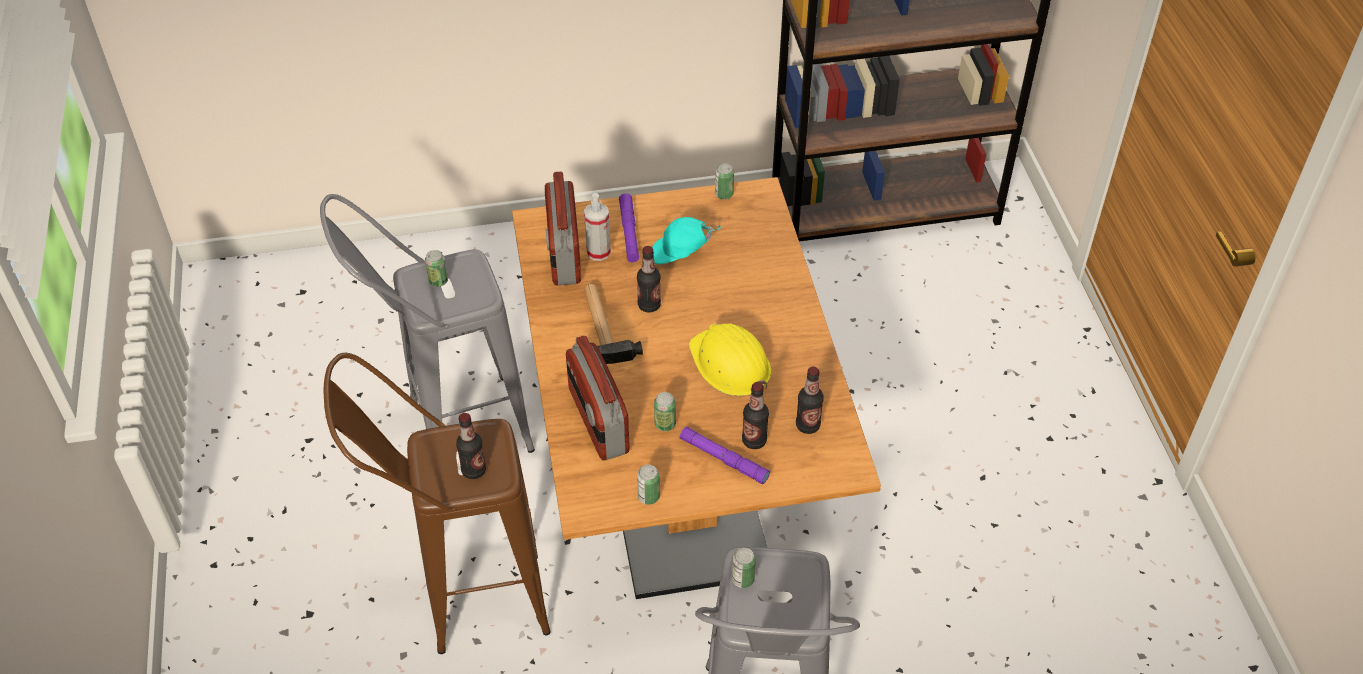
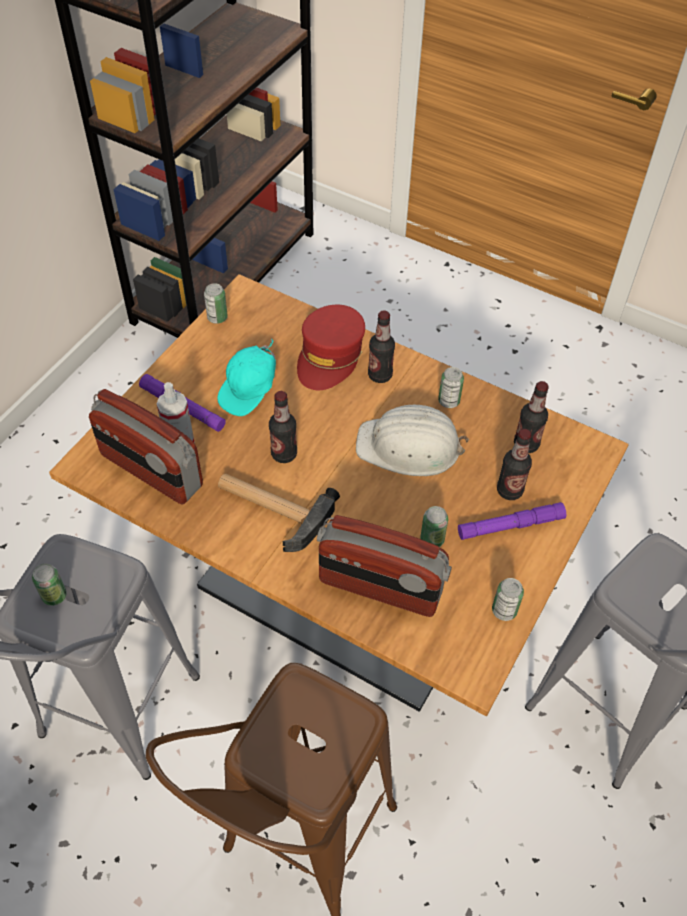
camera: 50 degrees left, 5 degrees up
bottle [456,413,486,479] -> bottle moved to [368,310,395,383]
yellow hard hat [689,323,771,396] -> white hard hat [356,405,469,476]
can [732,548,756,588] -> can moved to [438,367,464,408]
none -> red cap [297,305,365,390]

